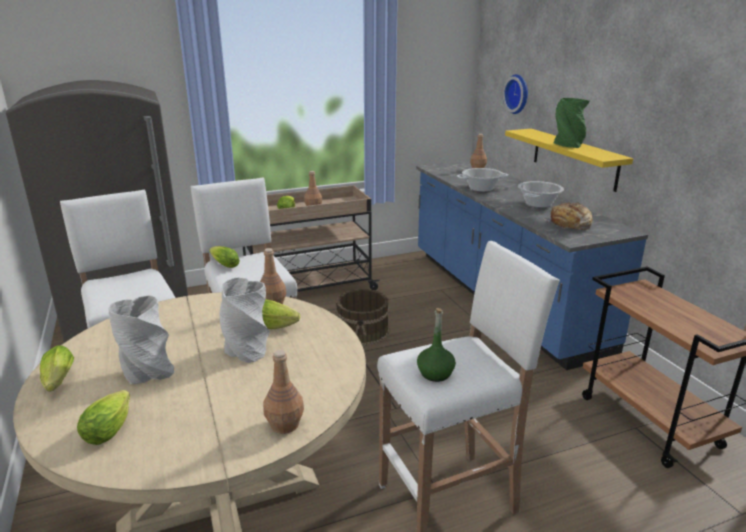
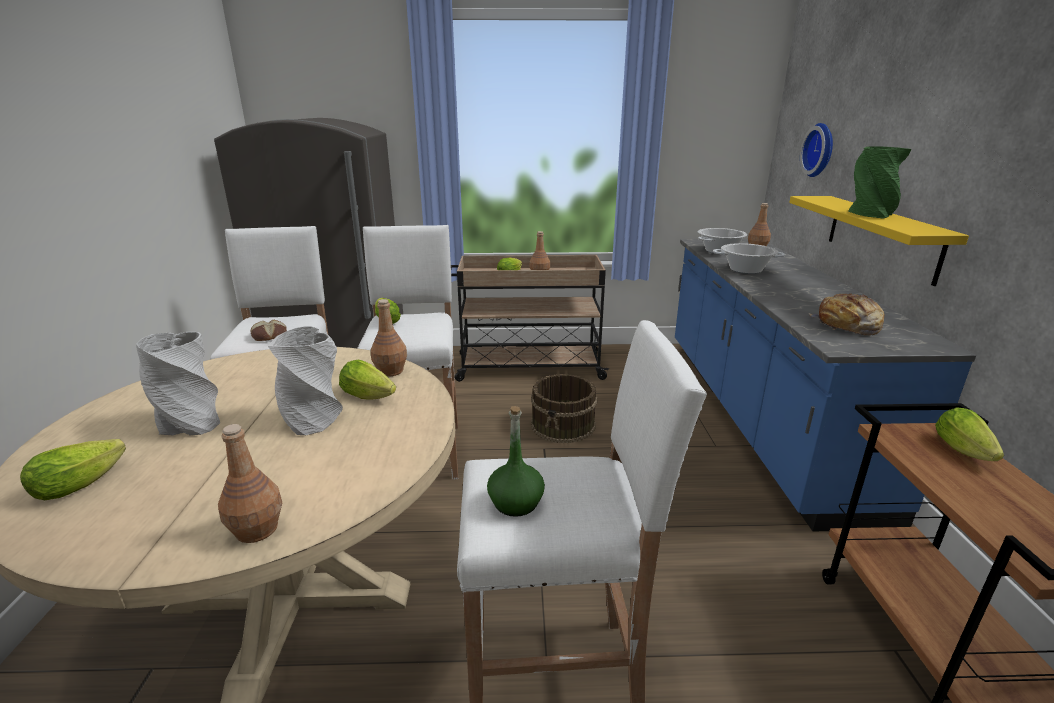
camera: 20 degrees right, 0 degrees up
lettuce [40,345,74,392] -> lettuce moved to [935,407,1004,461]
cooking pot [518,181,564,208] -> cooking pot moved to [698,228,747,253]
none -> bread [250,320,287,341]

